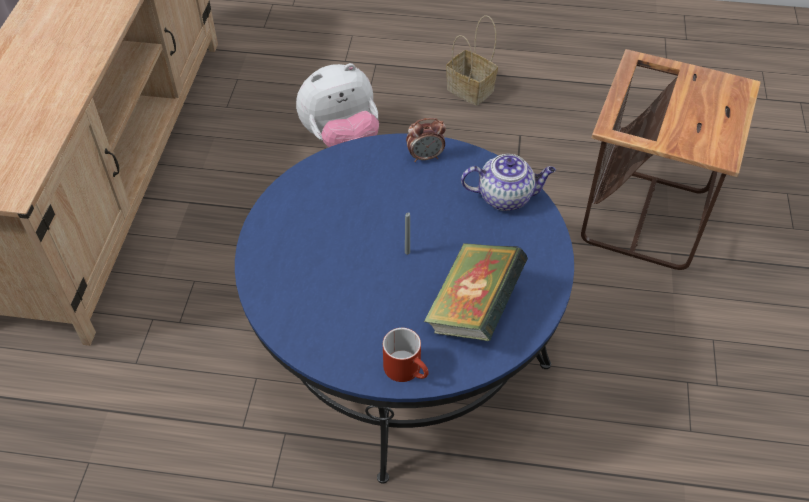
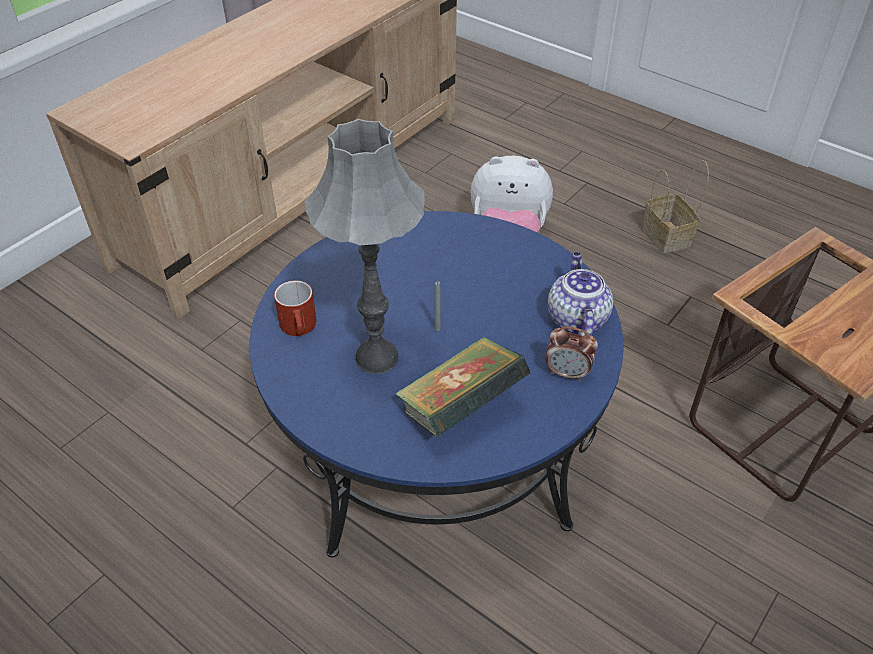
camera: 30 degrees right, 5 degrees down
red mug [383,328,429,382] -> red mug moved to [274,280,317,336]
alarm clock [406,118,446,162] -> alarm clock moved to [546,326,598,382]
teapot [461,154,556,211] -> teapot turned 120 degrees counterclockwise [548,252,613,336]
none -> grey table lamp [304,119,425,374]

